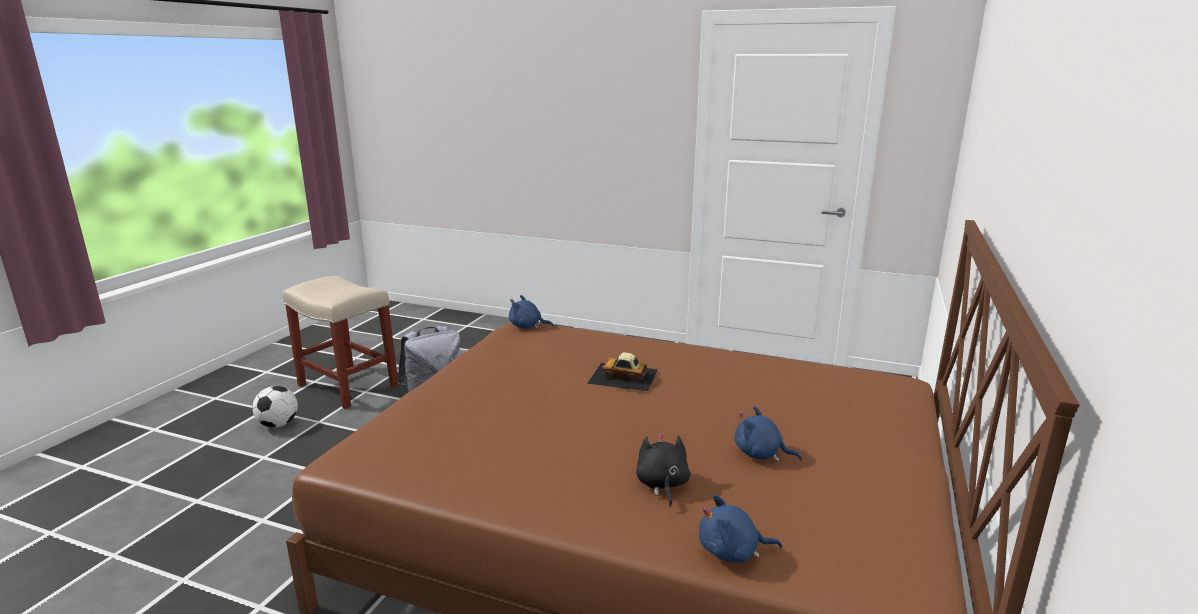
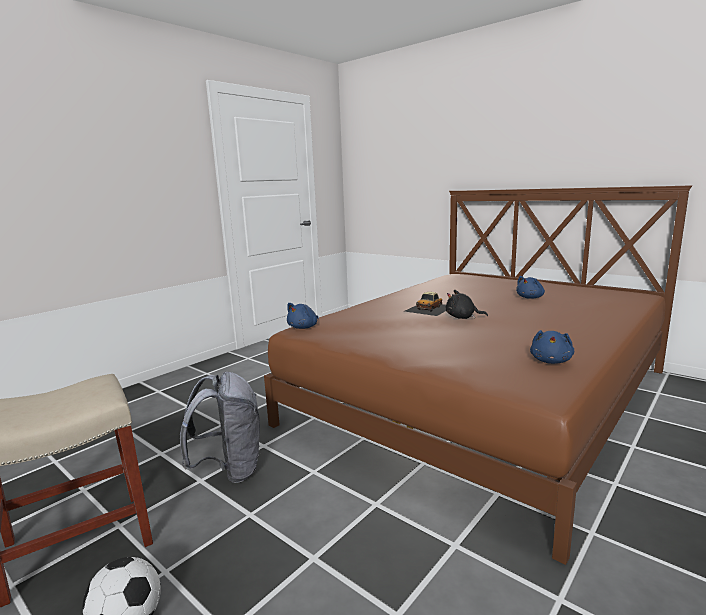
camera: 70 degrees left, 5 degrees down
black plush toy [636,433,690,507] -> black plush toy moved to [446,290,488,319]
blue plush toy [699,494,782,563] -> blue plush toy moved to [530,330,574,364]

